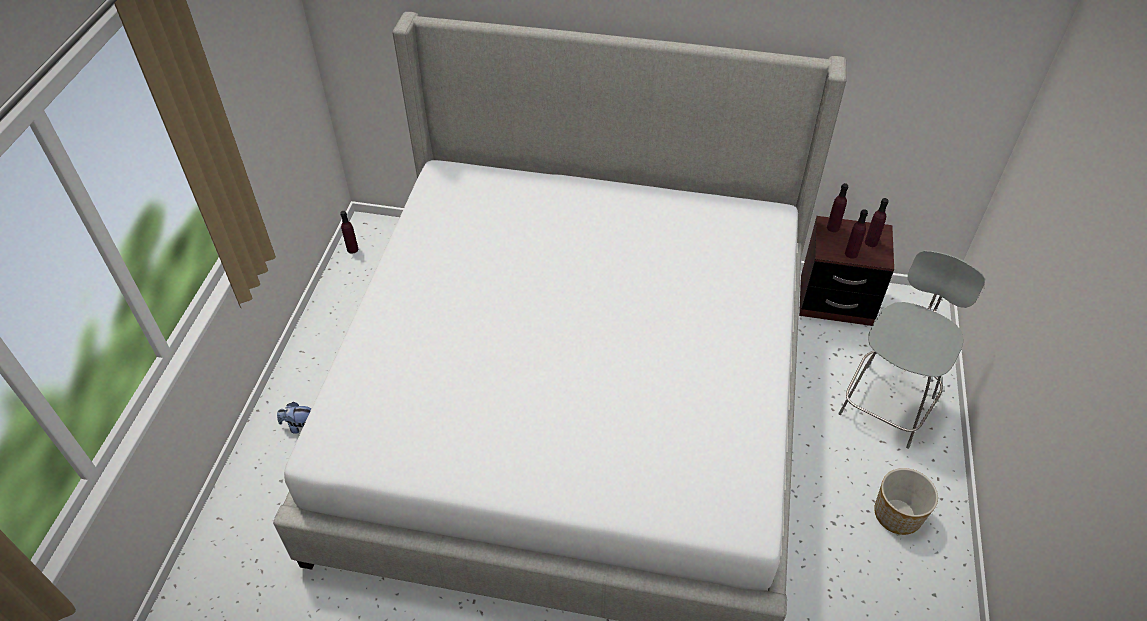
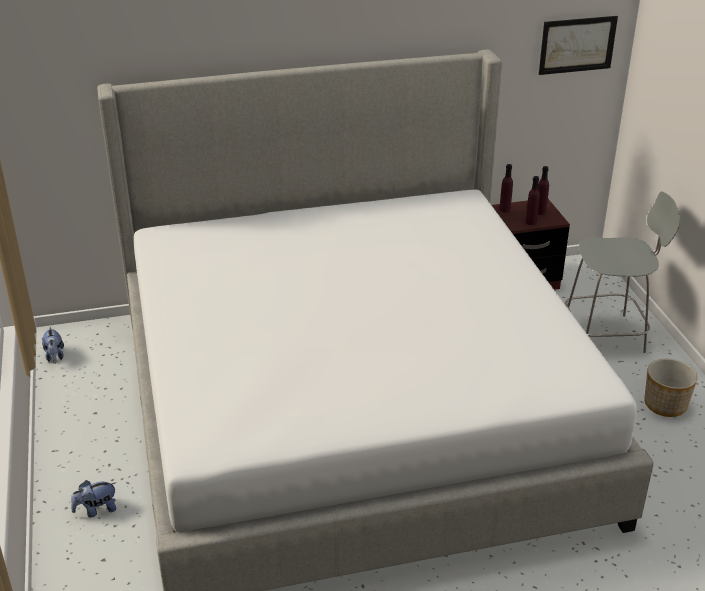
camera: 25 degrees left, 15 degrees down
purple bottle [340,211,358,254] -> plush toy [42,327,64,364]
grey chair [838,250,985,449] -> grey chair turned 75 degrees clockwise [565,191,681,353]
none -> picture [539,16,618,75]

